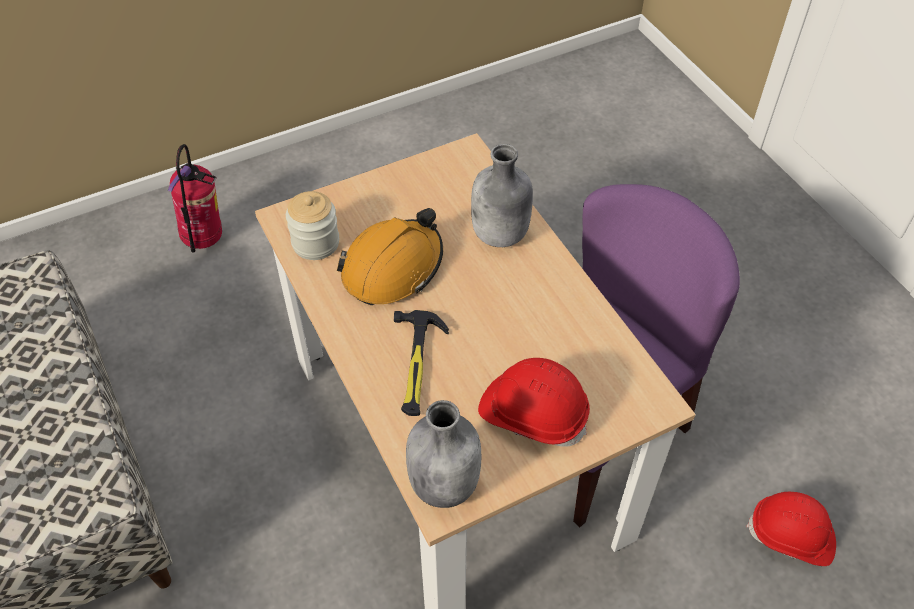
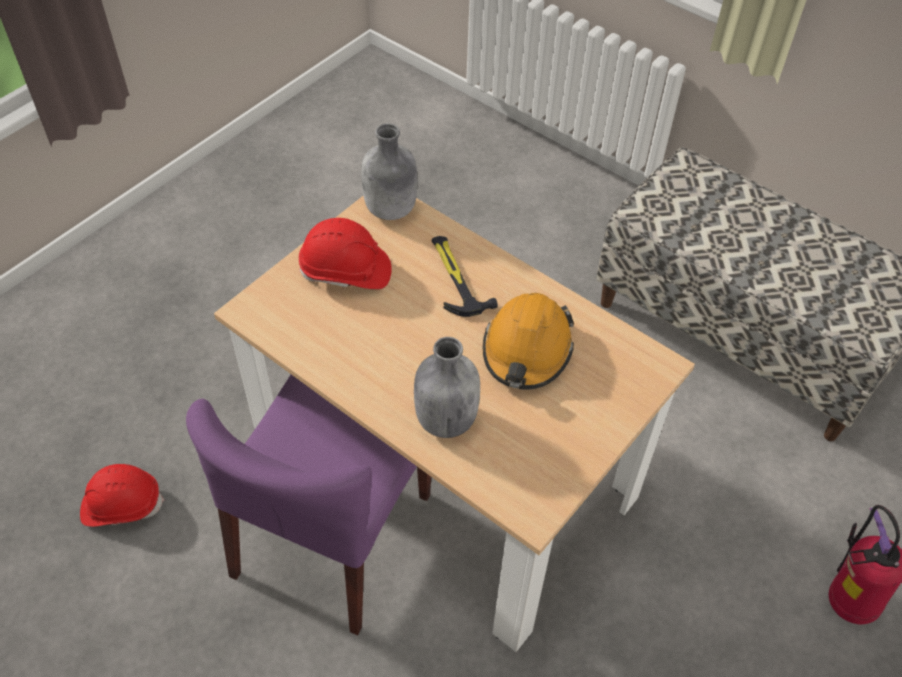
camera: 155 degrees right, 0 degrees up
jar [286,191,339,260] -> none

